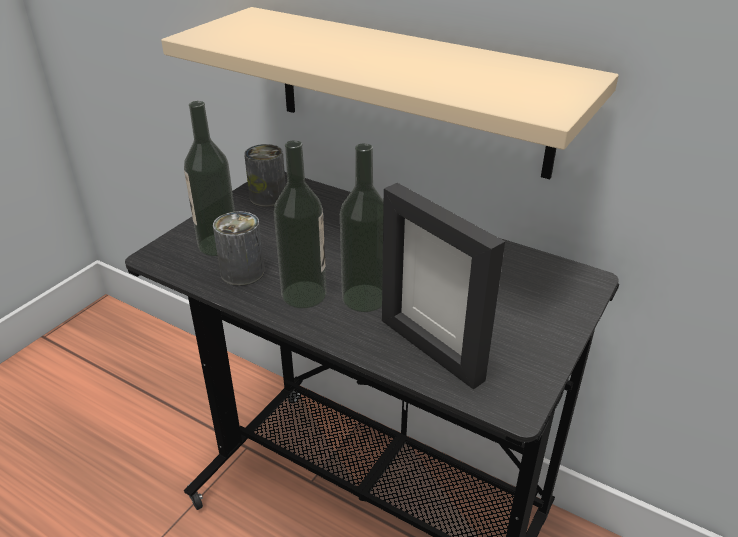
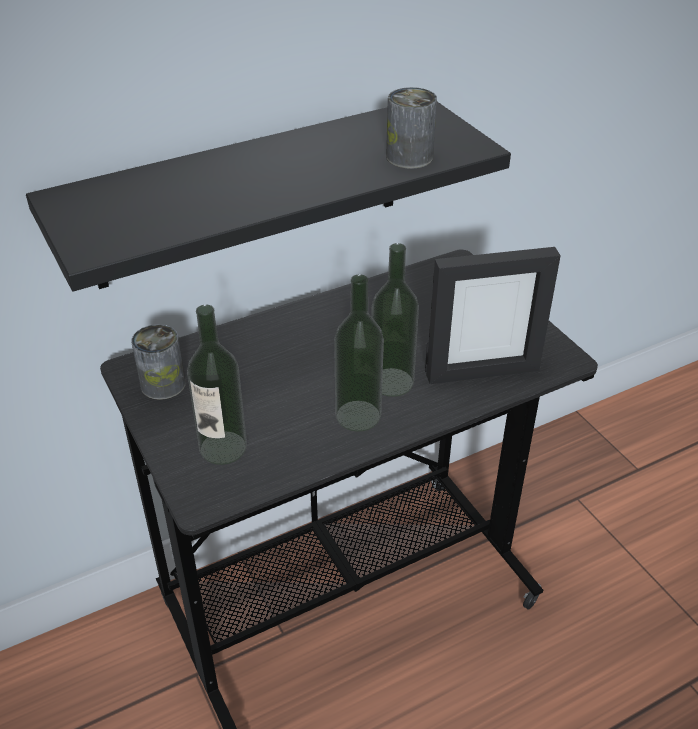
camera: 60 degrees left, 5 degrees up
beige shelf [161,7,619,179] -> black shelf [26,102,511,291]
can [213,211,264,286] -> can moved to [386,87,437,169]

